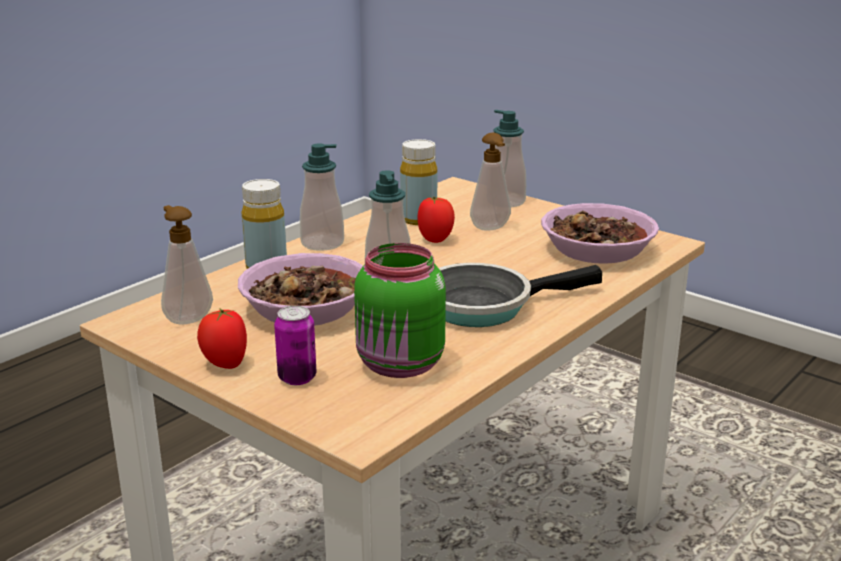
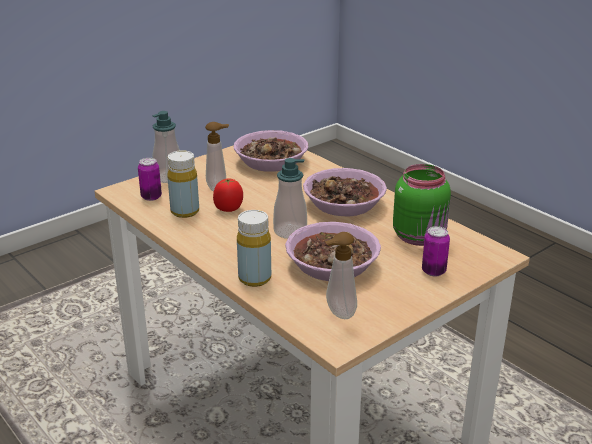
camera: 80 degrees left, 5 degrees up
tomato [197,308,247,369] -> none
soap dispenser [300,143,344,251] -> none
frying pan [439,263,602,327] -> bowl [303,168,387,216]
none -> can [138,158,162,201]

